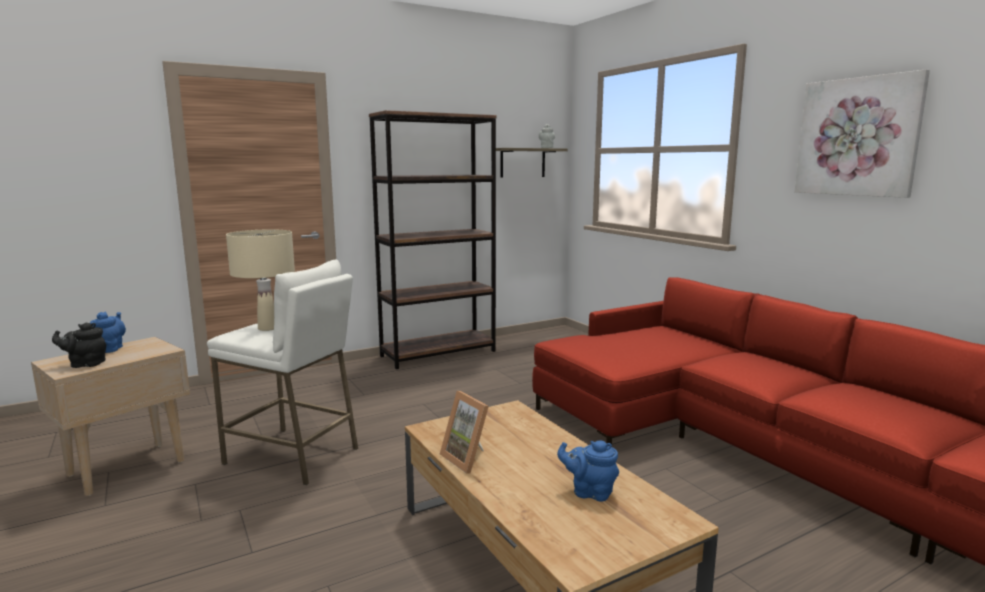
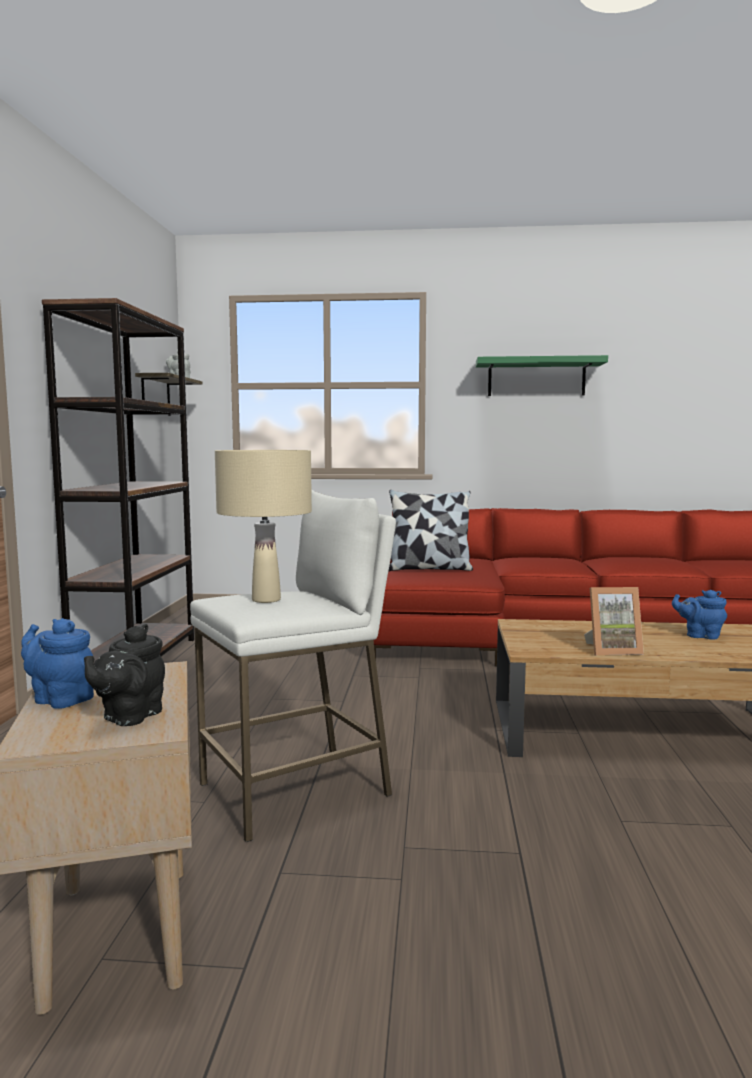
camera: 55 degrees left, 5 degrees down
blue teapot [557,440,619,502] -> blue teapot turned 60 degrees clockwise [672,590,727,640]
picture [795,69,930,198] -> green shelf [476,355,608,396]
none -> pillow [389,490,473,571]

